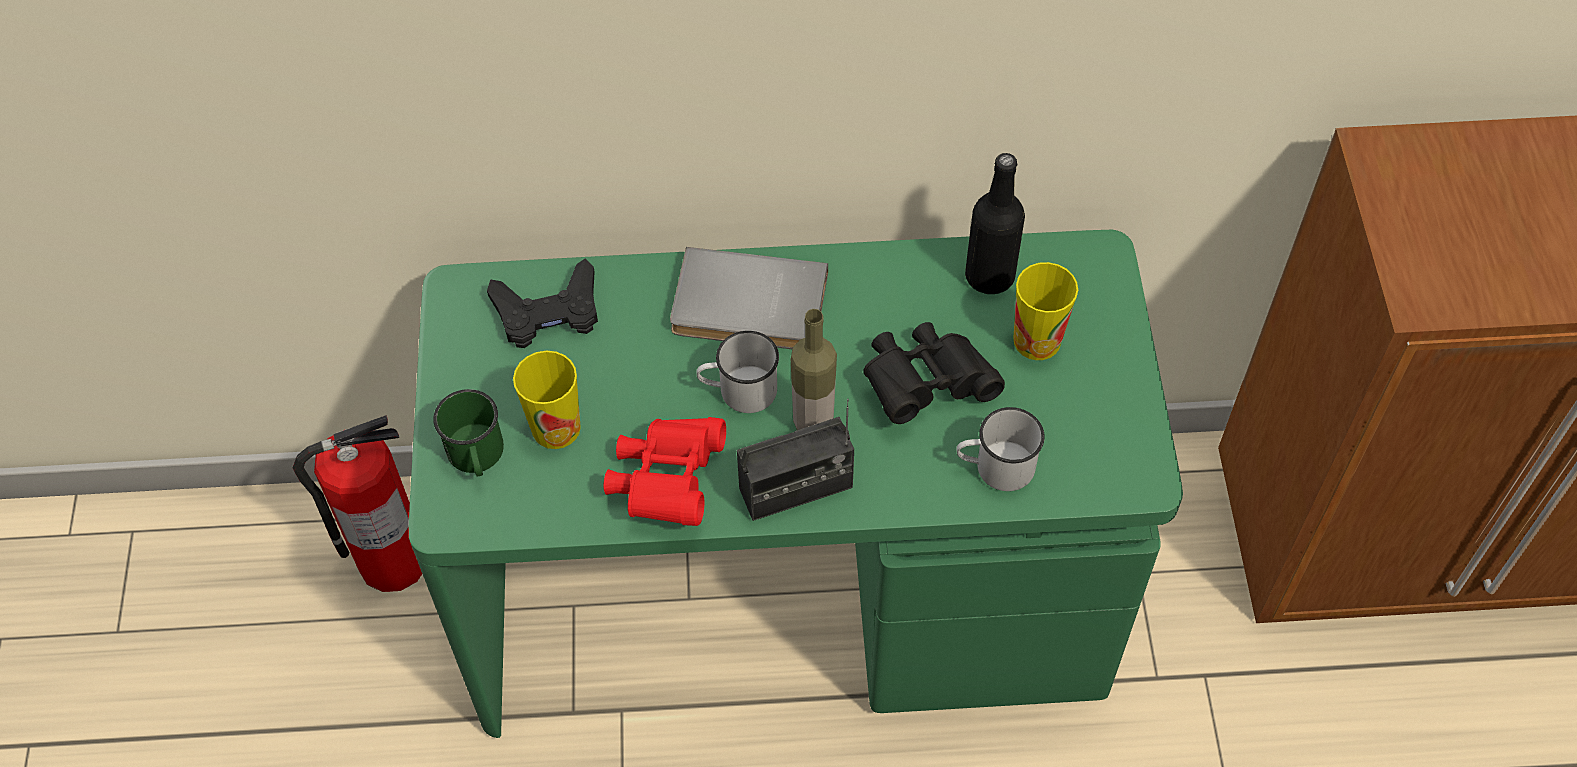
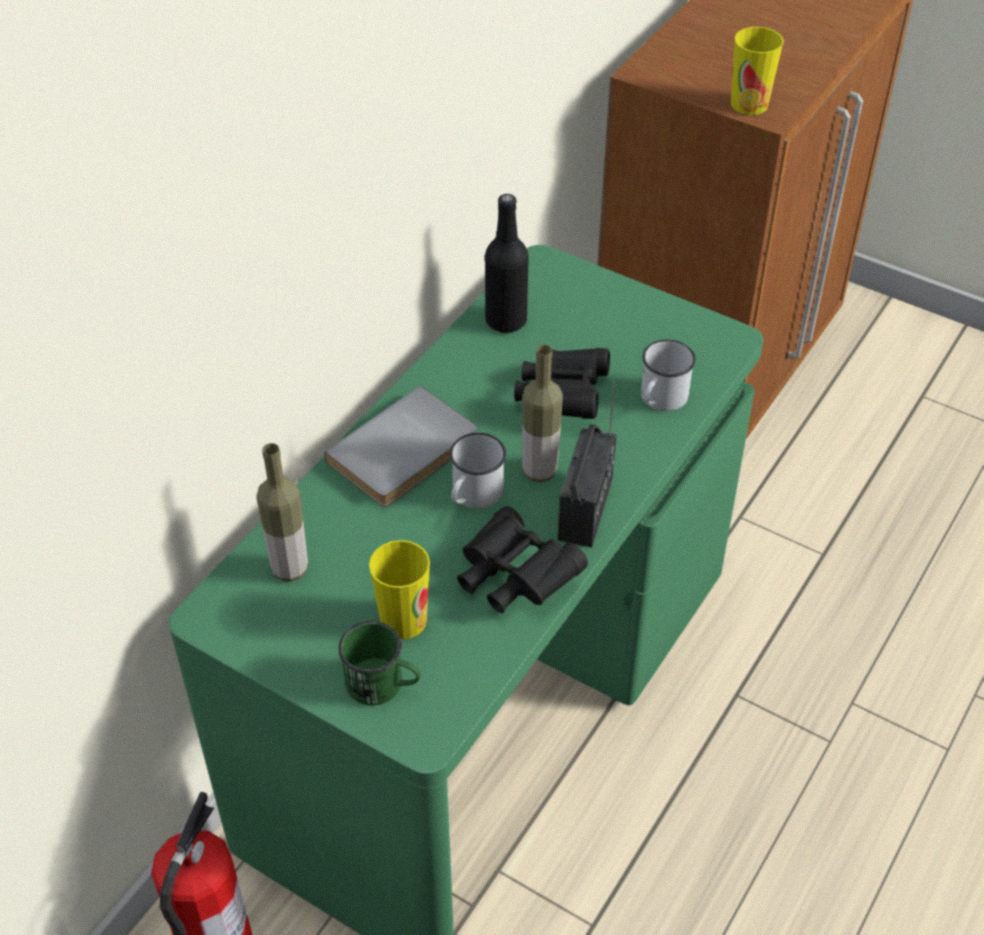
camera: 55 degrees left, 10 degrees down
black game controller [487,258,598,348] -> bottle [256,443,308,582]
red binoculars [604,417,726,526] -> black binoculars [457,506,588,613]
cup [1013,262,1078,360] -> cup moved to [731,27,784,115]

